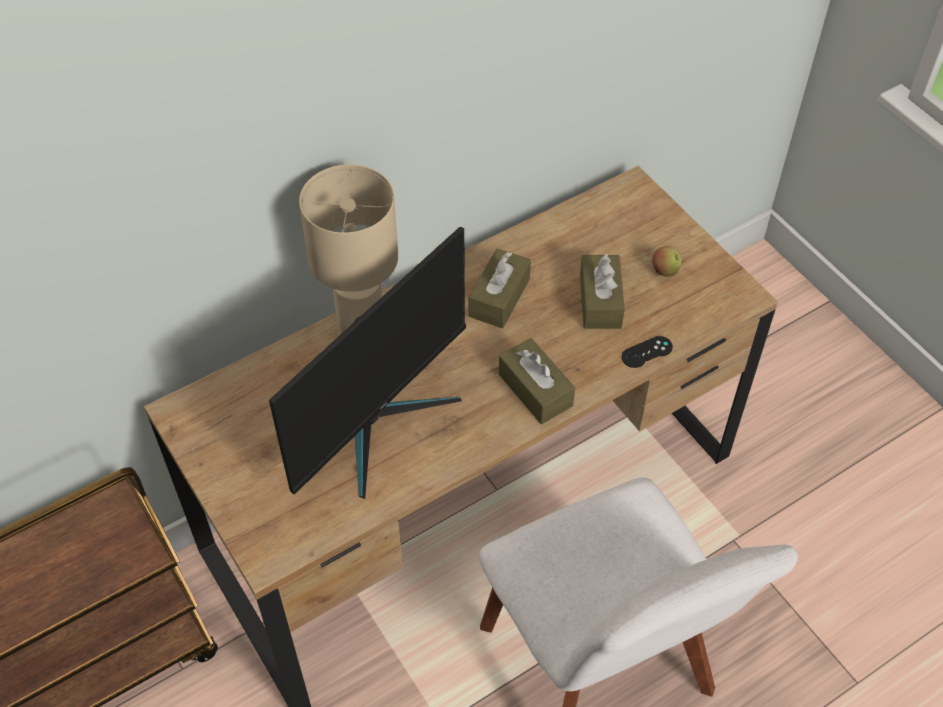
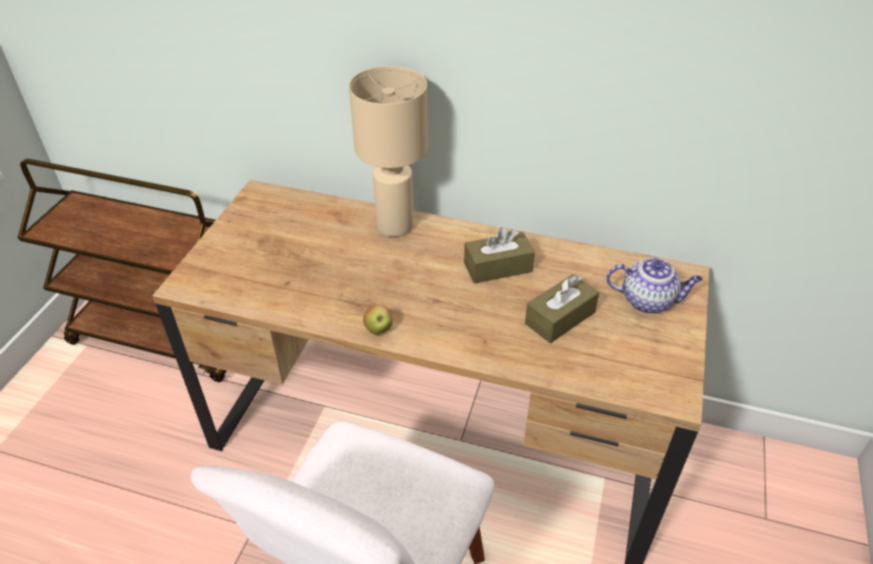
camera: 50 degrees right, 10 degrees down
monitor [269,227,466,499] -> none
brown tissue box [499,338,575,424] -> none
black game controller [622,336,673,368] -> none
apple [652,246,682,277] -> apple moved to [363,304,392,335]
none -> teapot [606,257,703,313]

